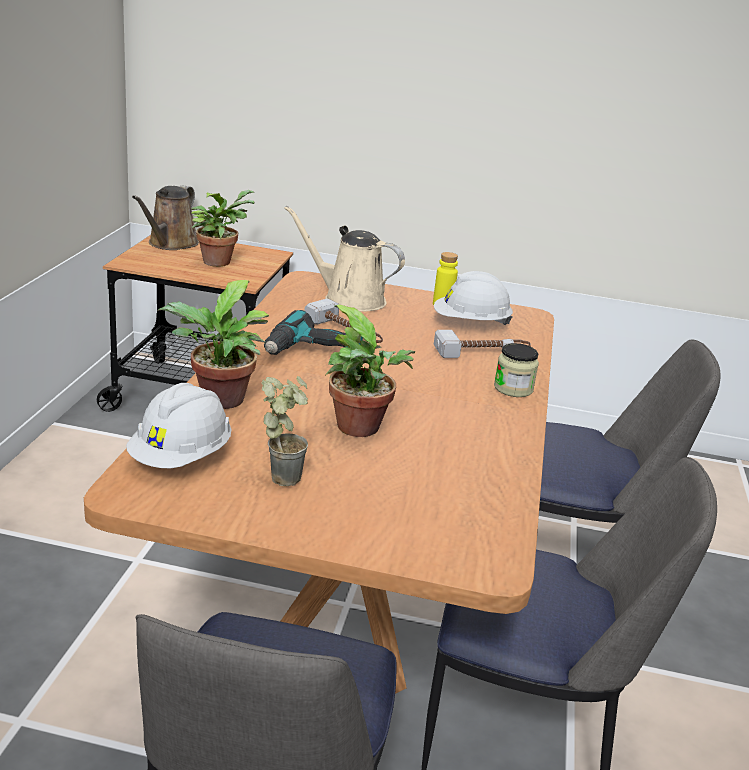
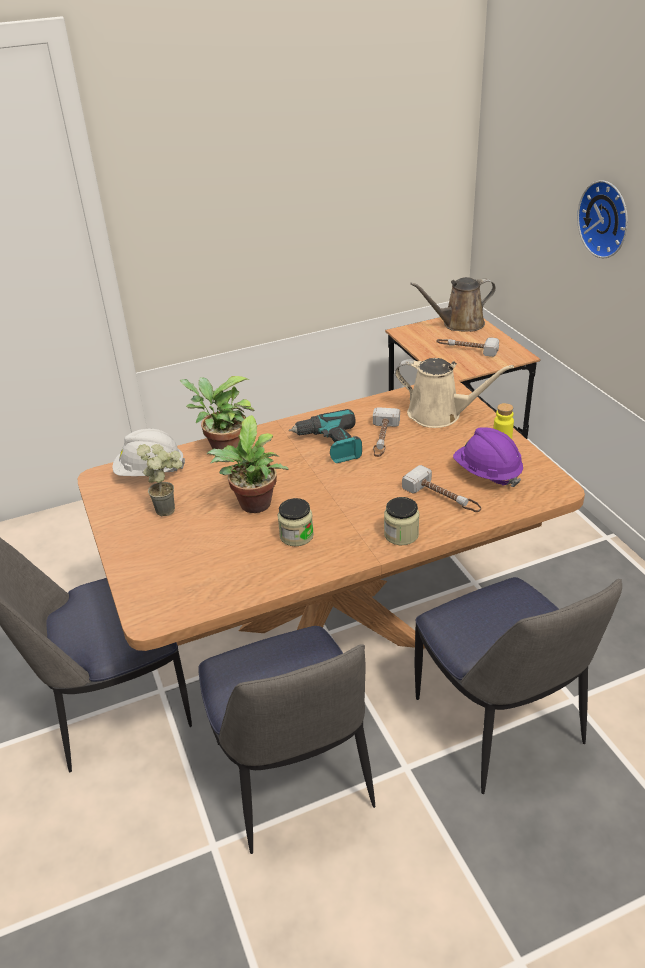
camera: 60 degrees right, 10 degrees up
potted plant [191,190,255,267] -> hammer [436,337,499,357]
beige watering can [284,206,405,311] -> beige watering can turned 120 degrees clockwise [395,358,514,428]
white hard hat [434,271,513,325] -> purple hard hat [453,427,523,487]
none -> jar [278,498,314,546]
none -> wall clock [577,180,628,258]

